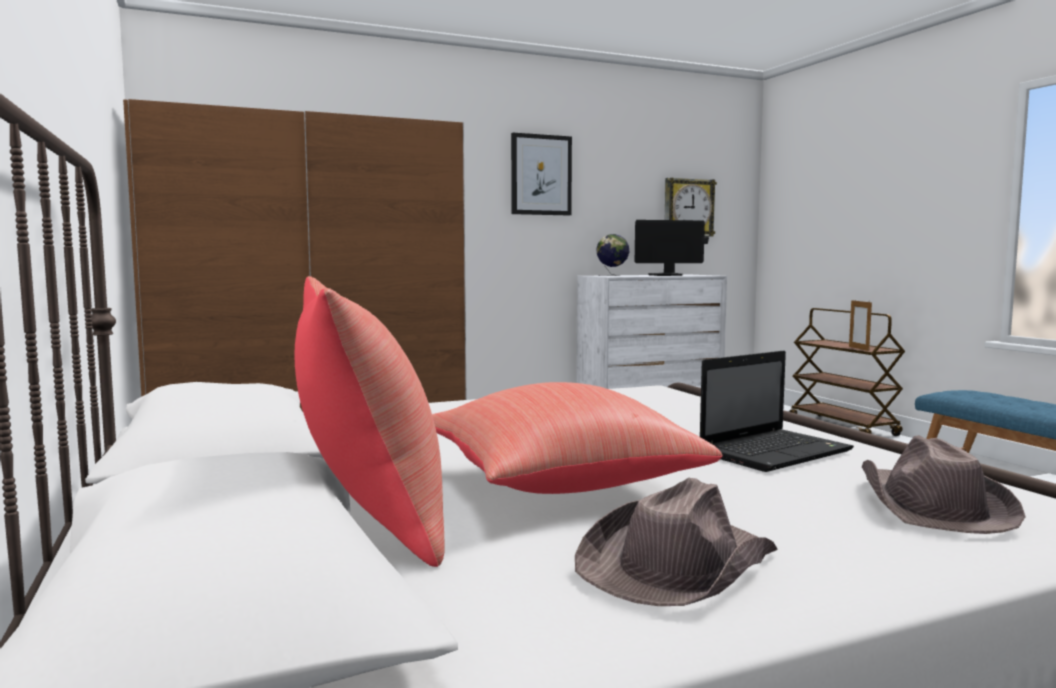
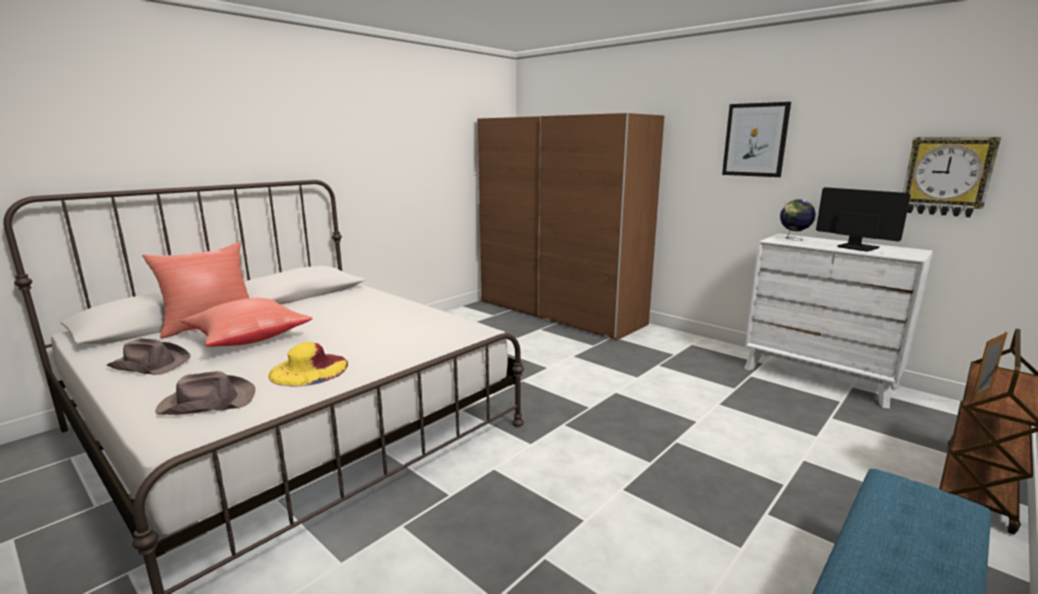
camera: 65 degrees right, 10 degrees up
laptop [700,351,854,472] -> yellow hat [268,342,348,386]

